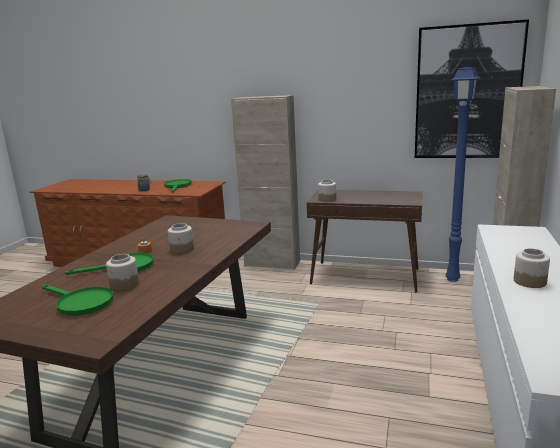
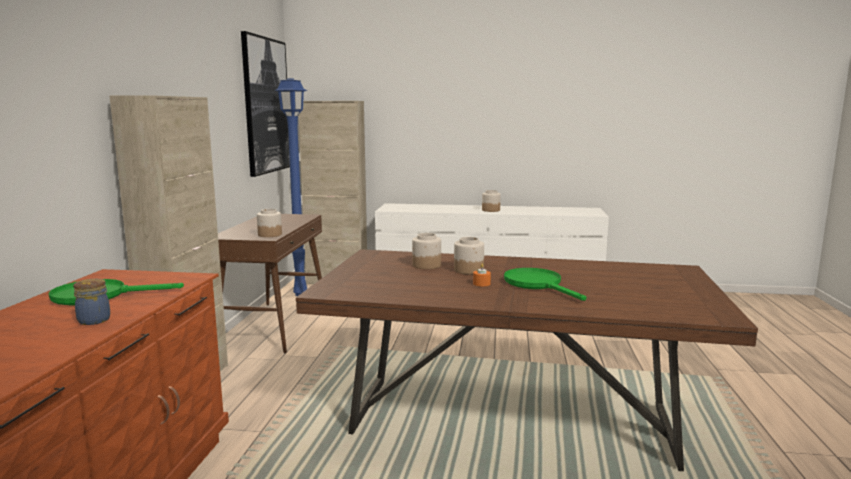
camera: 100 degrees left, 5 degrees down
green frying pan [42,285,114,316] -> none
jar [106,254,139,291] -> jar moved to [412,233,441,269]

